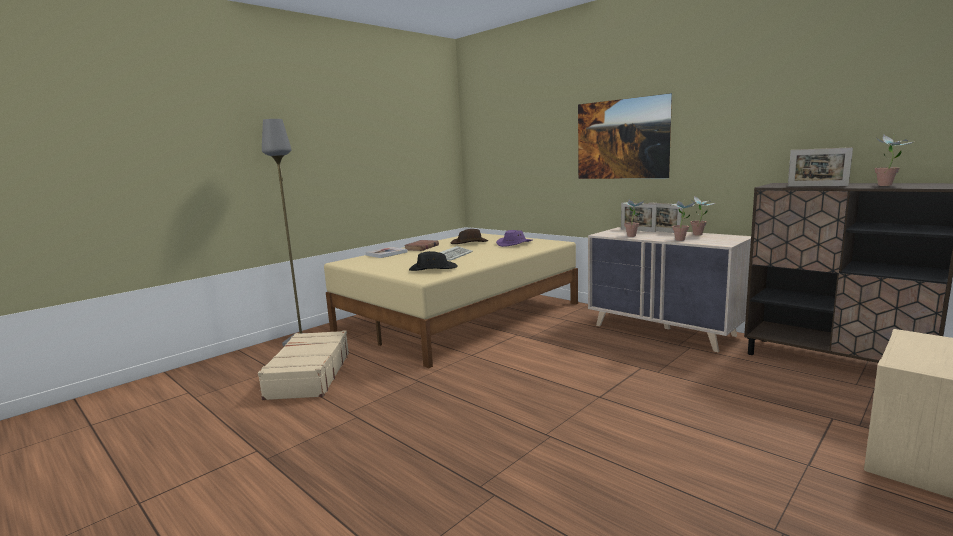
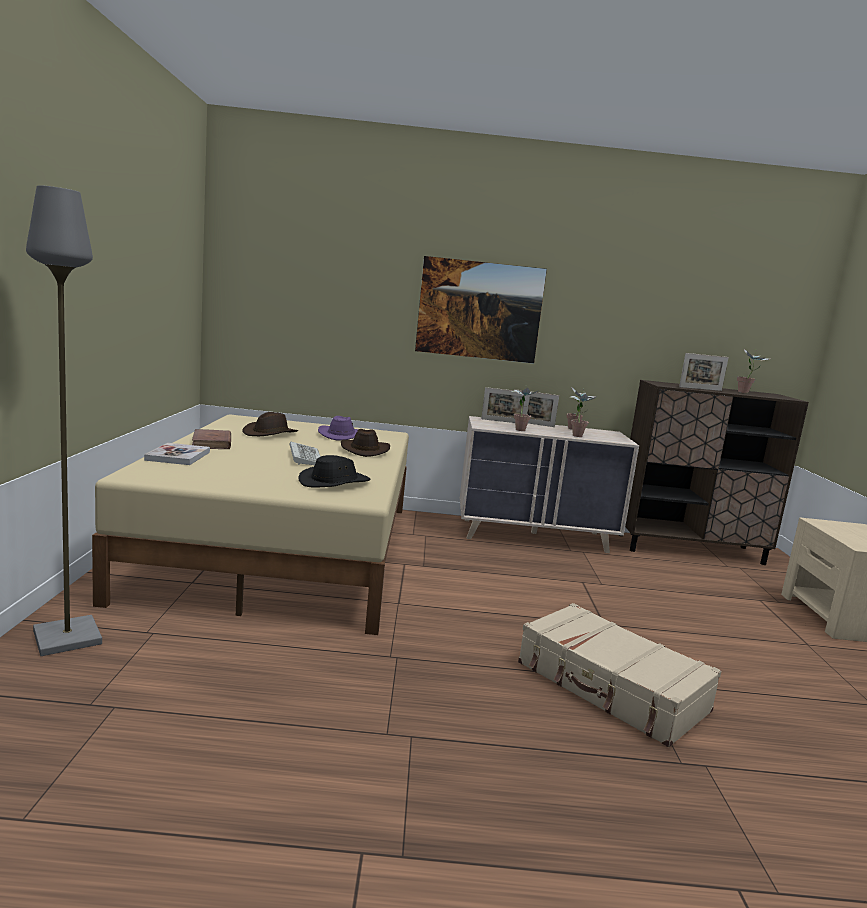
camera: 45 degrees left, 0 degrees up
beige suitcase [258,330,349,400] -> beige suitcase moved to [518,603,721,747]
none -> brown hat [341,429,390,457]

